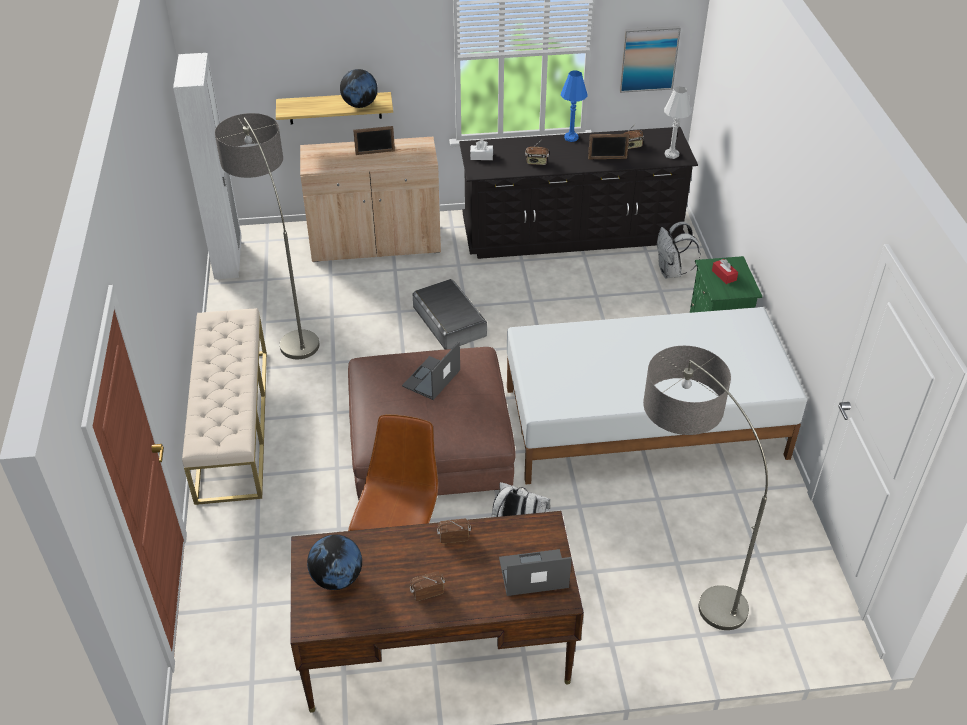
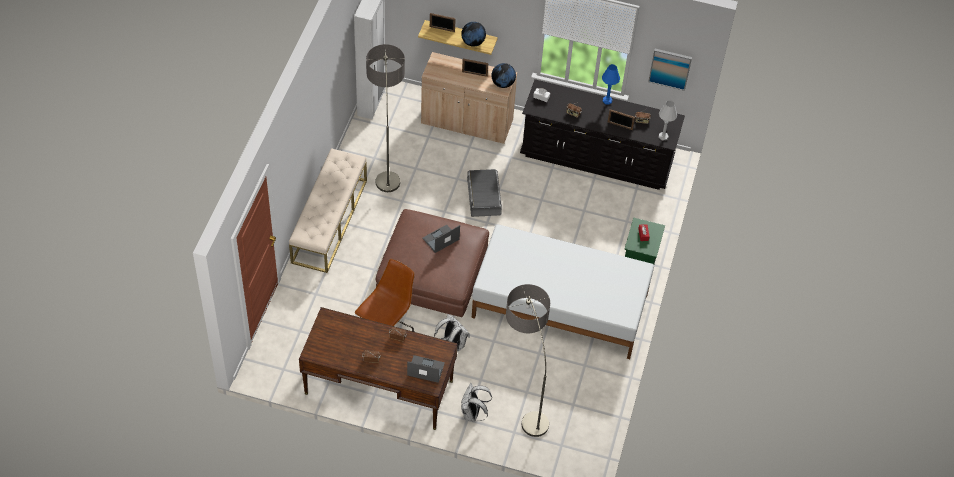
camera: 20 degrees right, 10 degrees up
globe [307,534,362,590] -> globe moved to [491,63,516,88]
white backpack [657,222,701,278] -> white backpack moved to [461,383,492,421]
none -> picture frame [430,13,456,32]

